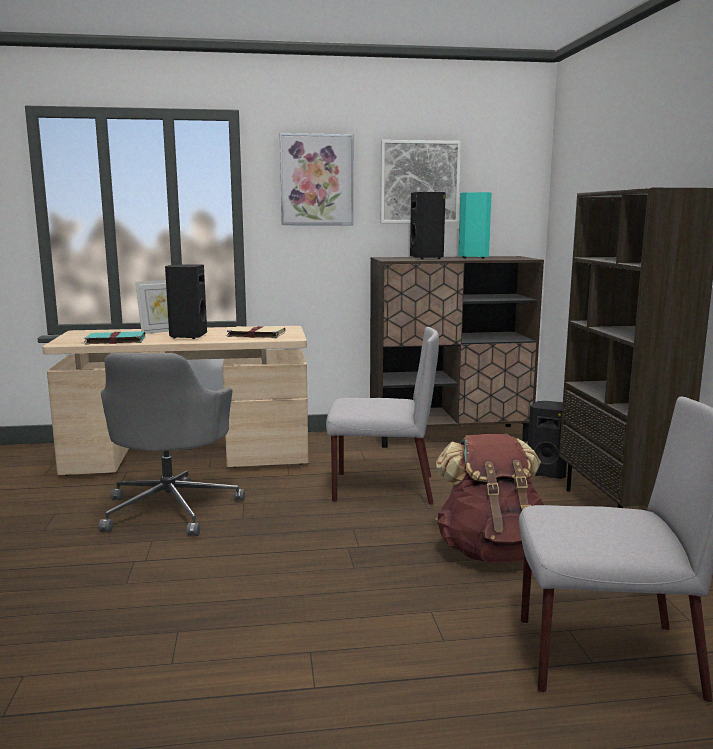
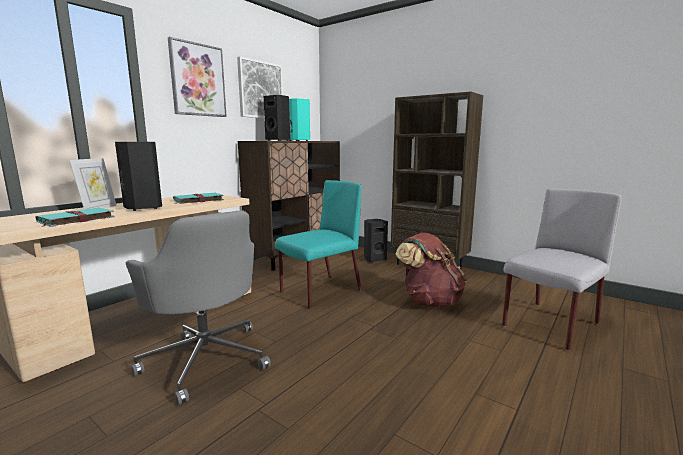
camera: 45 degrees left, 0 degrees up
beige book [226,326,286,338] -> turquoise book [173,193,224,204]
grey chair [326,327,439,505] -> turquoise chair [275,180,361,309]

